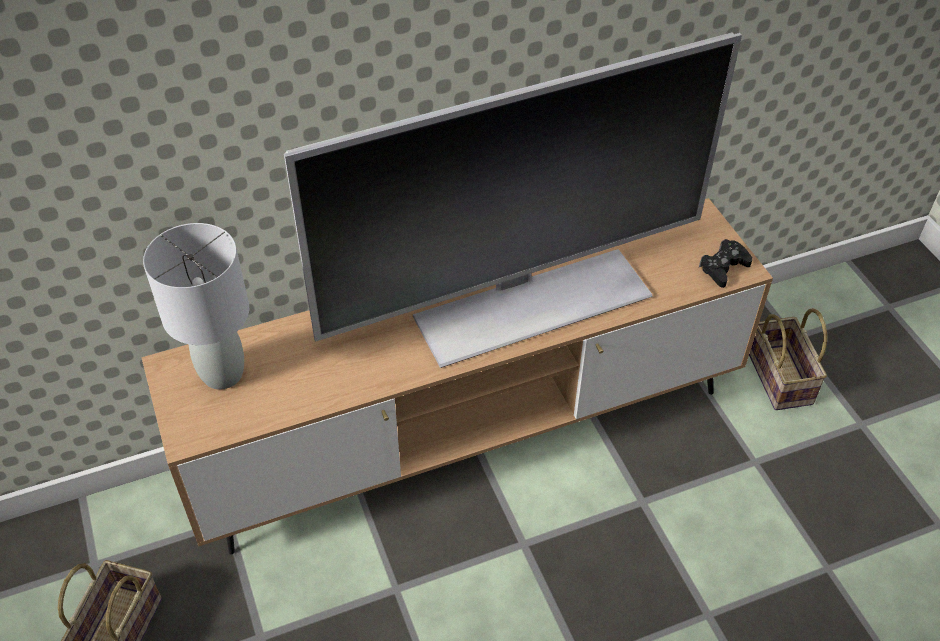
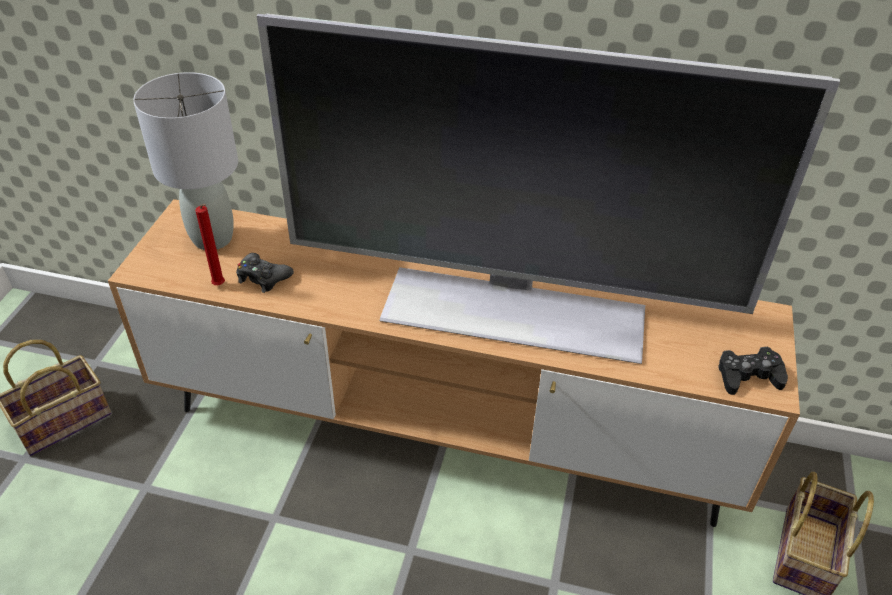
camera: 35 degrees right, 5 degrees down
none -> red candle [195,204,225,285]
none -> black game controller [236,253,294,293]

